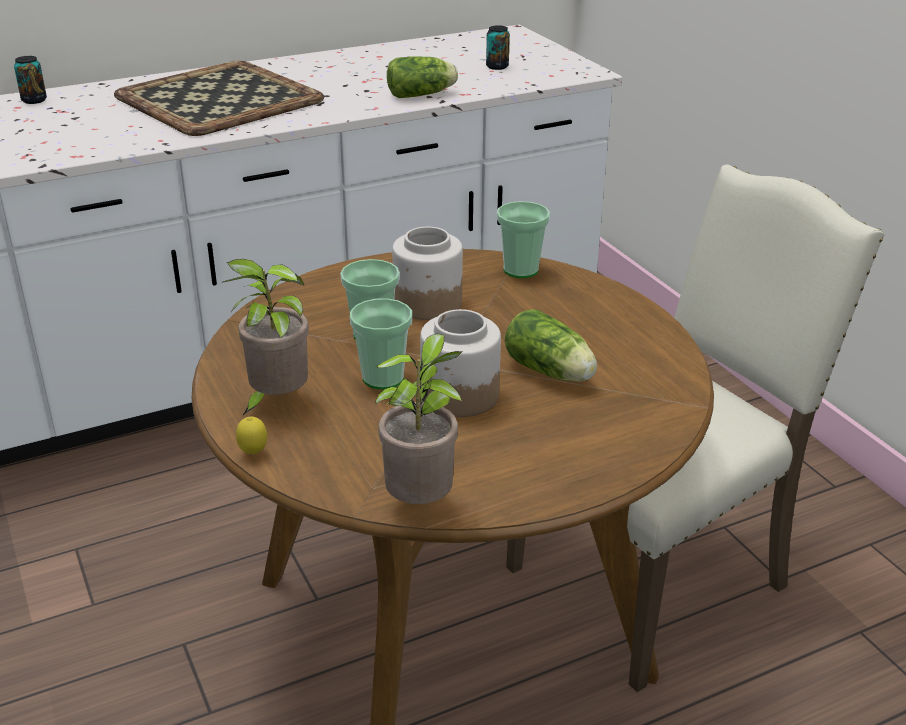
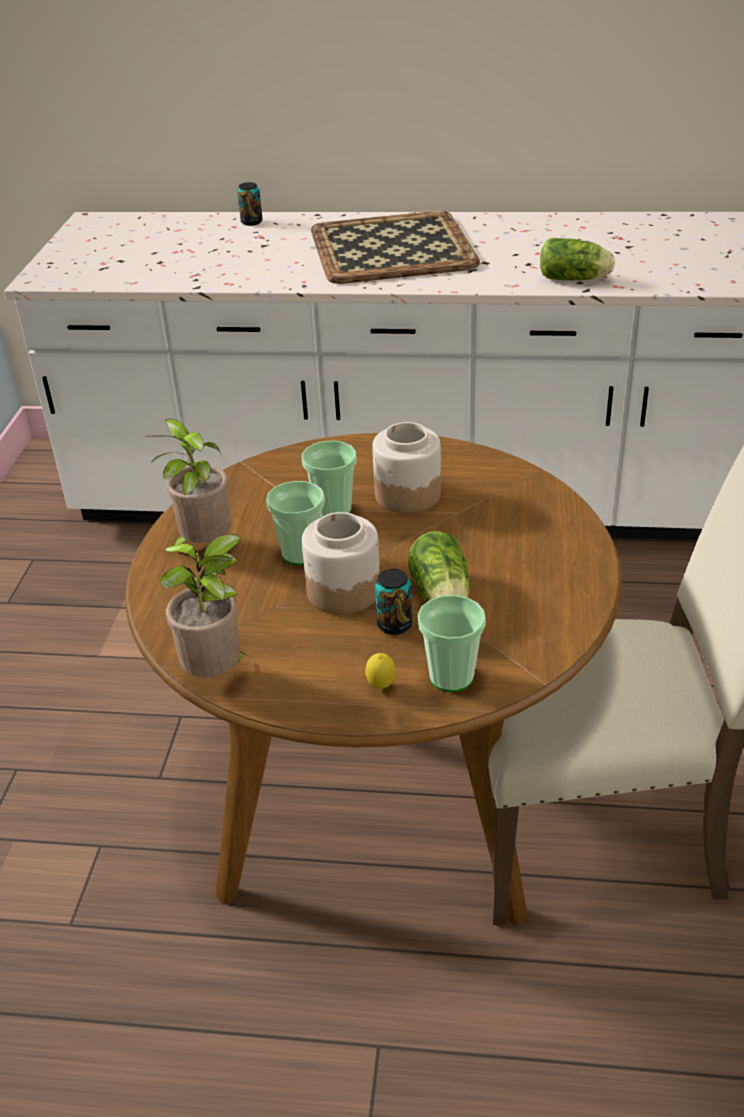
camera: 35 degrees right, 5 degrees up
lemon [236,417,267,454] -> lemon moved to [365,653,396,689]
can [486,25,510,70] -> can moved to [375,569,412,635]
cup [497,201,550,278] -> cup moved to [418,595,486,692]

